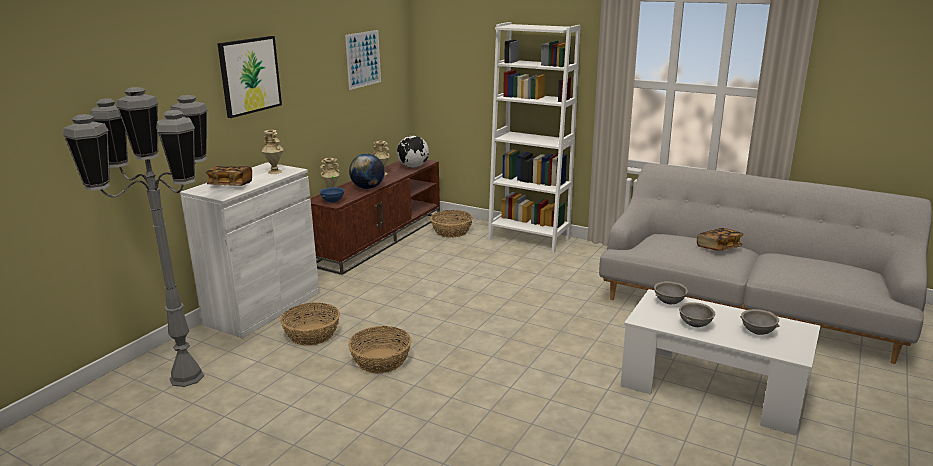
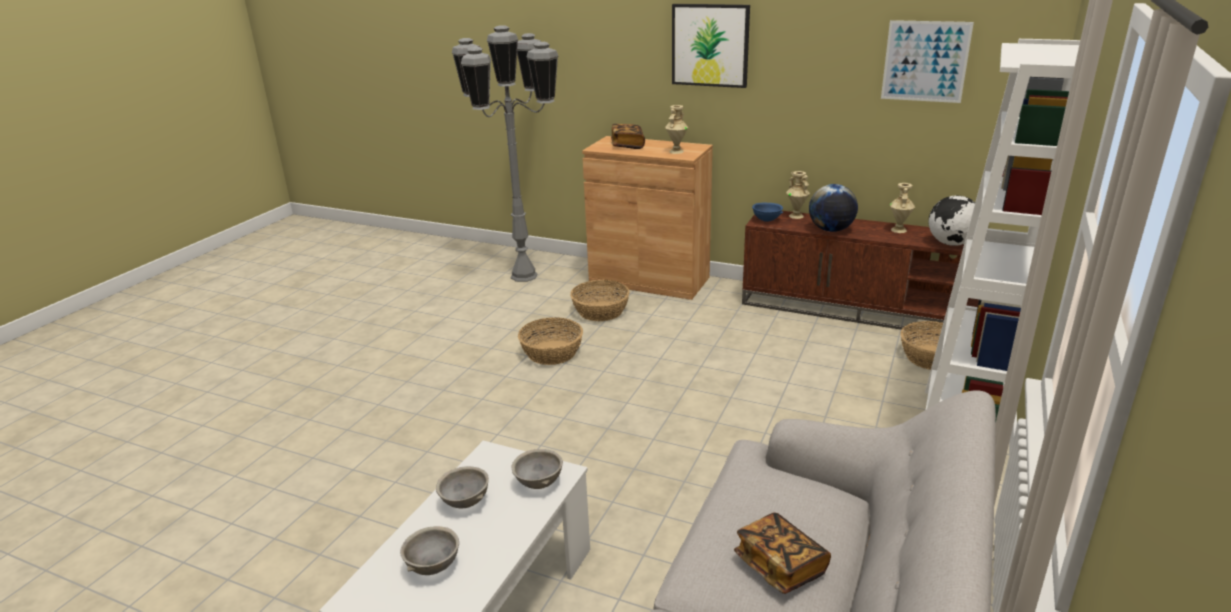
camera: 85 degrees right, 5 degrees up
white cabinet [180,162,319,339] -> brown cabinet [582,136,713,300]

